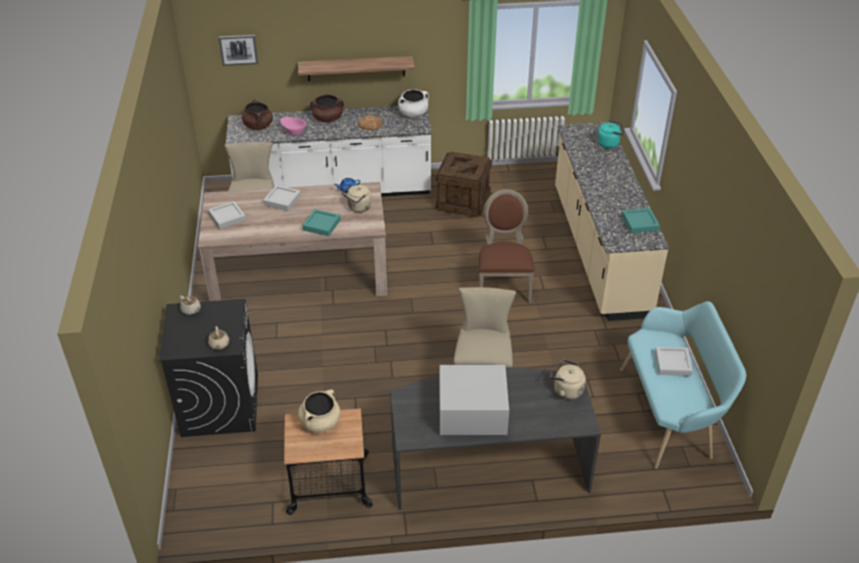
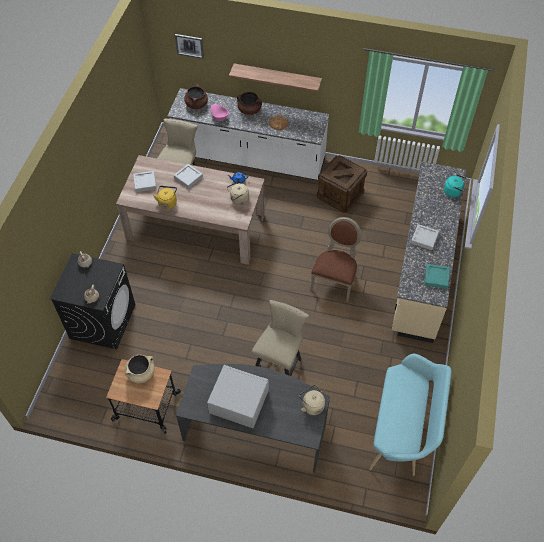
camera: 20 degrees right, 15 degrees up
turquoise tray [302,209,340,236] -> none
white cooking pot [398,89,429,117] -> none
grey tray [655,347,693,376] -> grey tray moved to [411,224,439,250]
none -> yellow kettle [153,186,177,210]

